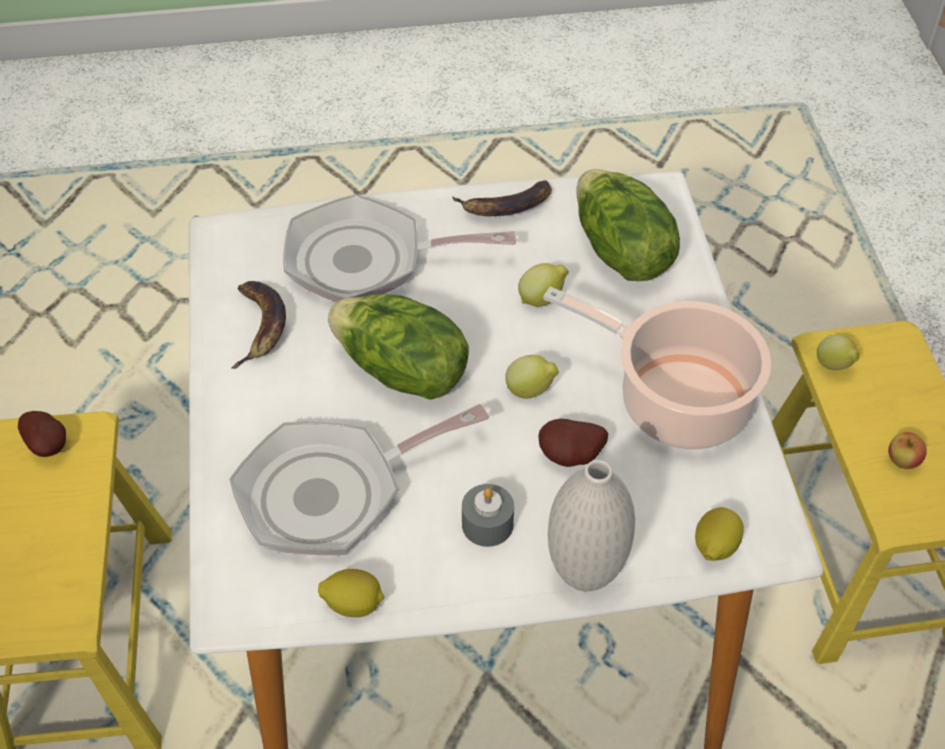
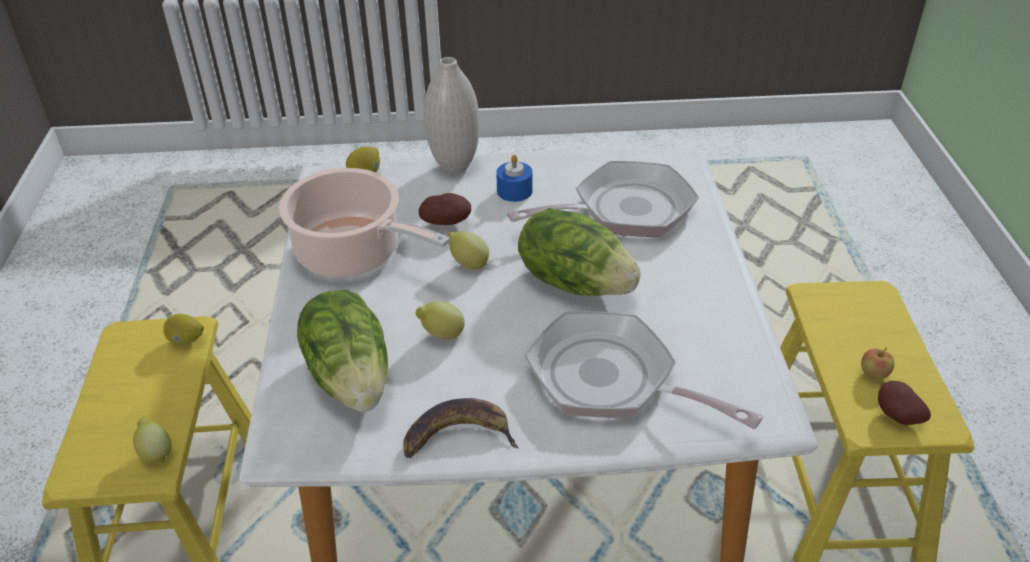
camera: 175 degrees left, 10 degrees down
banana [231,281,286,369] -> none
frying pan [283,194,516,302] -> frying pan turned 150 degrees counterclockwise [525,311,763,429]
lemon [318,569,384,617] -> lemon moved to [163,314,204,345]
grey candle [462,484,514,547] -> blue candle [496,155,533,202]
apple [888,432,927,469] -> apple moved to [861,348,894,380]

